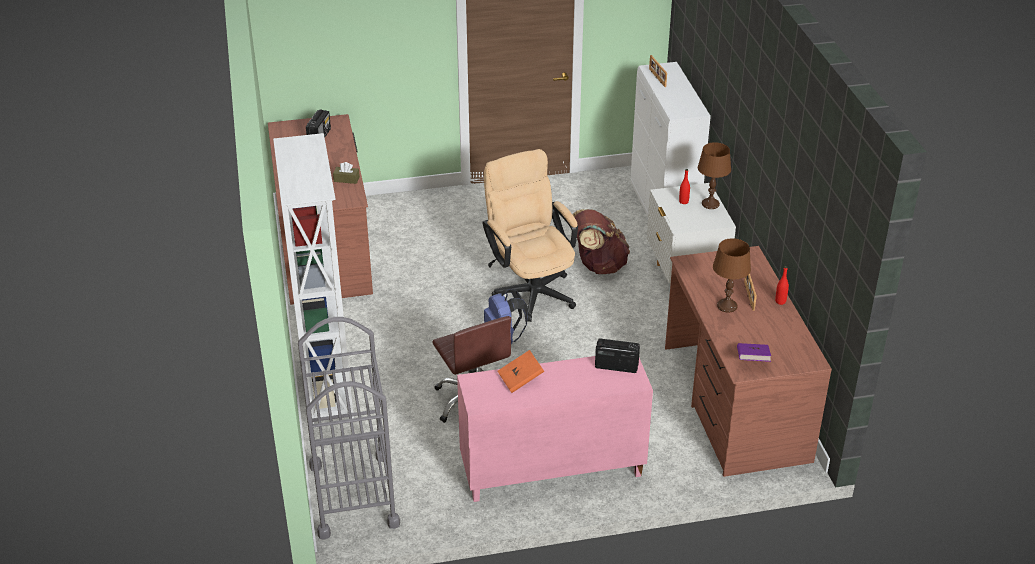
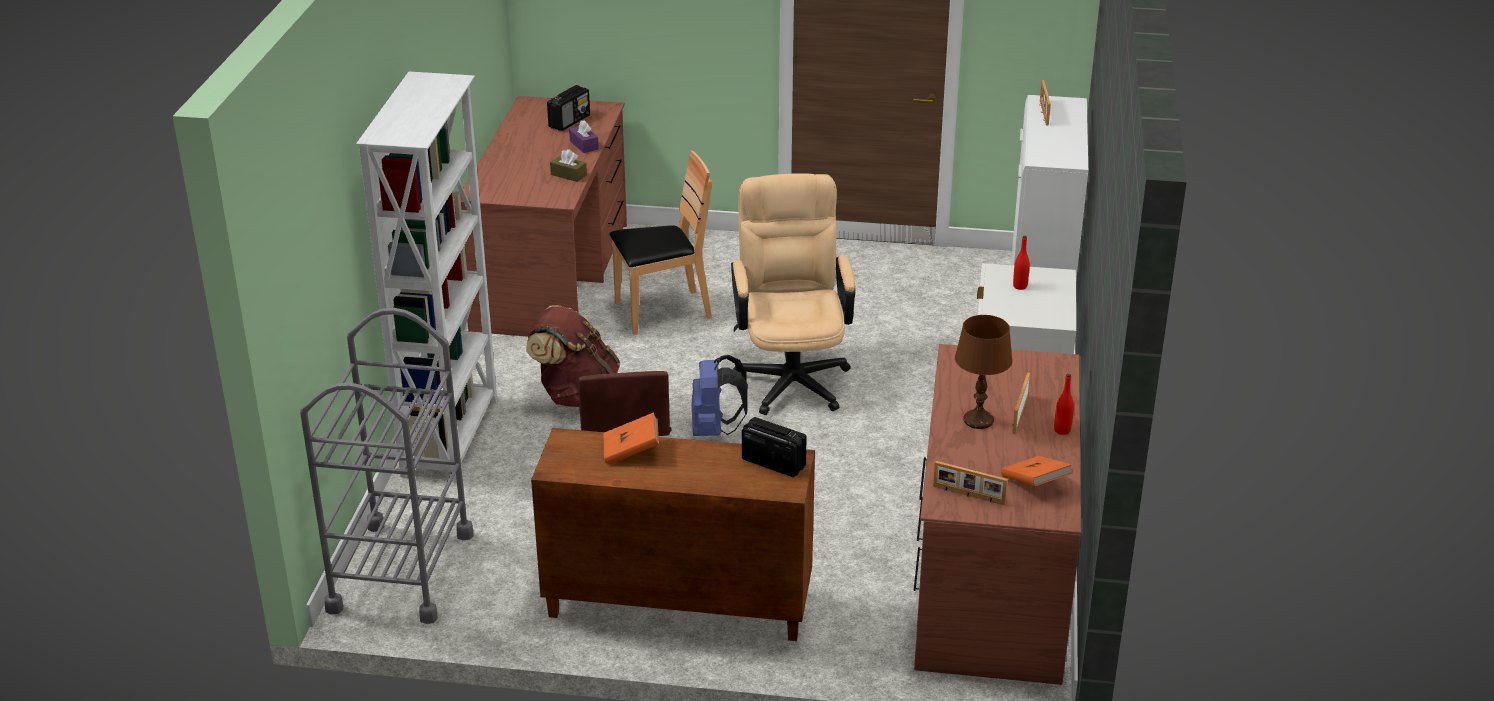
camera: 20 degrees right, 5 degrees down
pink cabinet [457,356,653,502] -> brown cabinet [531,428,815,641]
brown backpack [573,209,630,274] -> brown backpack moved to [526,305,620,407]
brown table lamp [698,142,731,209] -> none
purple book [737,343,771,362] -> picture frame [933,461,1008,505]
none -> purple tissue box [569,121,599,153]
none -> brown chair [609,151,712,335]
none -> orange book [1001,456,1073,486]

